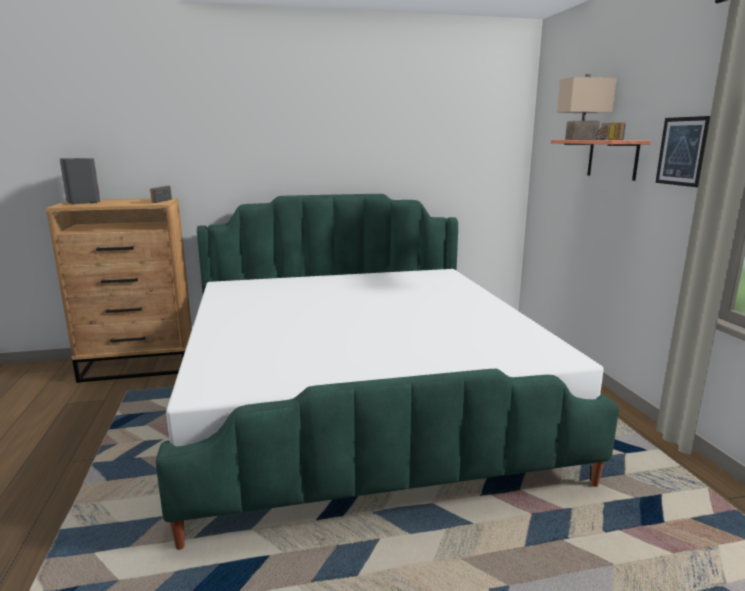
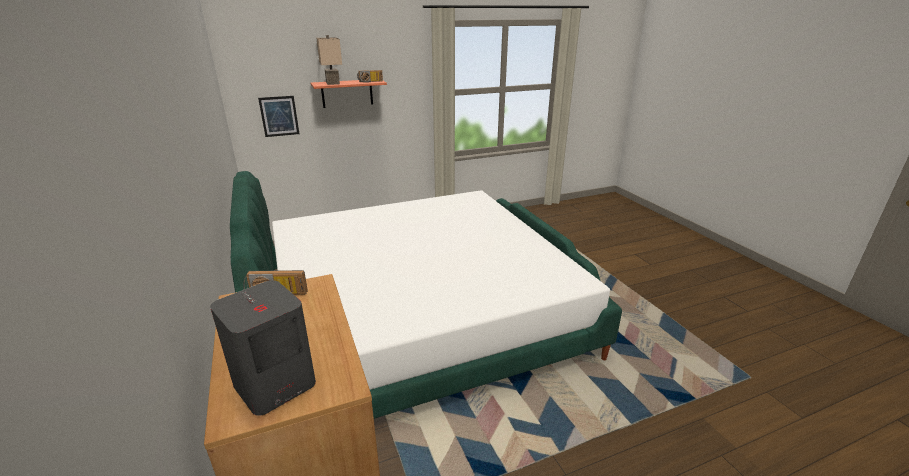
camera: 100 degrees left, 10 degrees up
picture [655,116,710,187] -> picture moved to [258,96,299,137]

